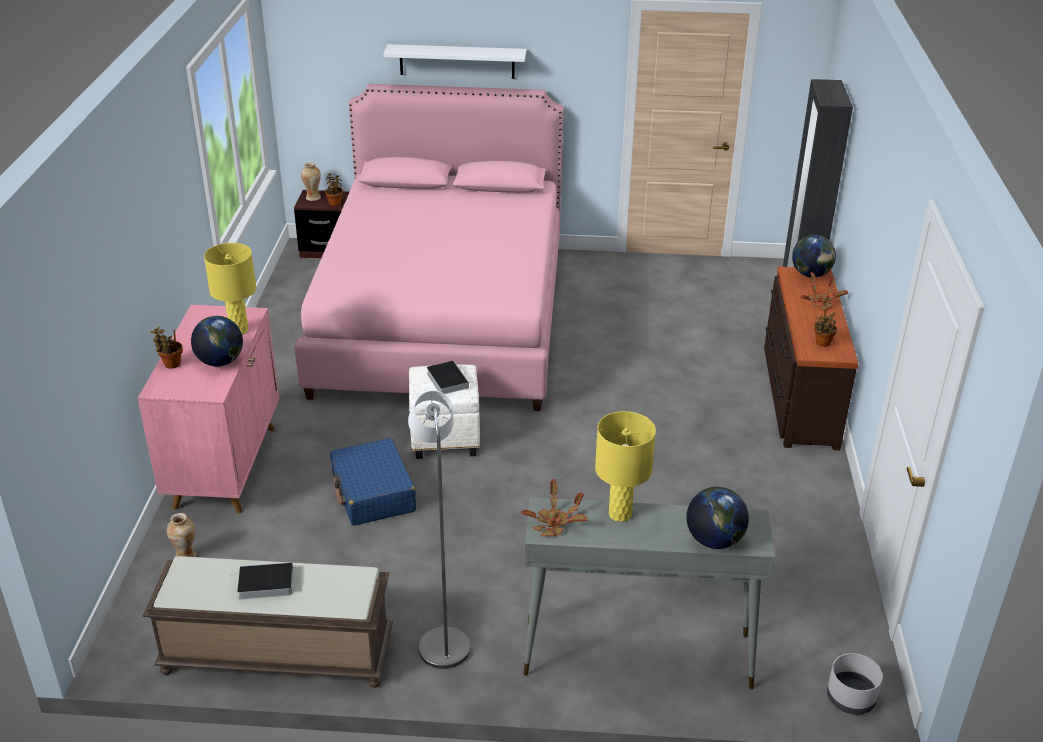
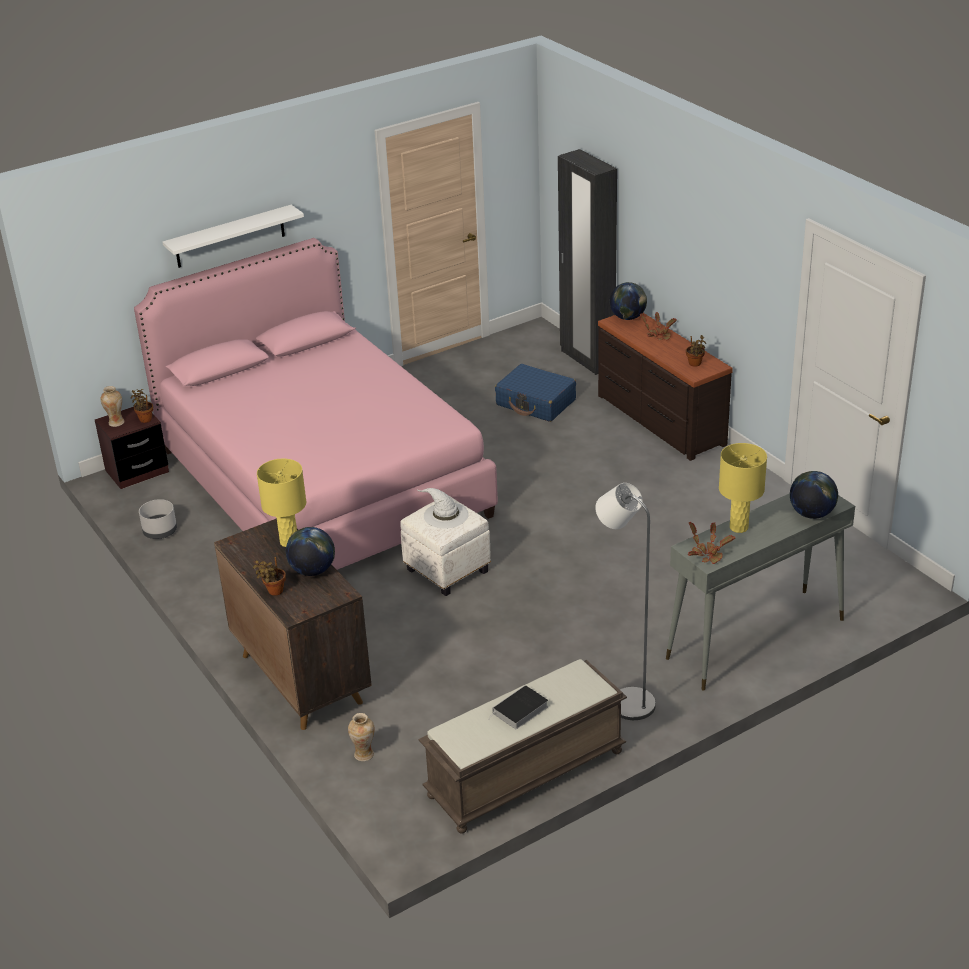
camera: 35 degrees left, 0 degrees up
pink cabinet [138,305,279,513] -> brown cabinet [214,518,372,730]
blue suitcase [330,438,416,526] -> blue suitcase moved to [495,364,576,422]
book [427,361,469,394] -> white hat [418,488,469,529]
grey planter [827,653,883,715] -> grey planter moved to [139,499,177,539]

